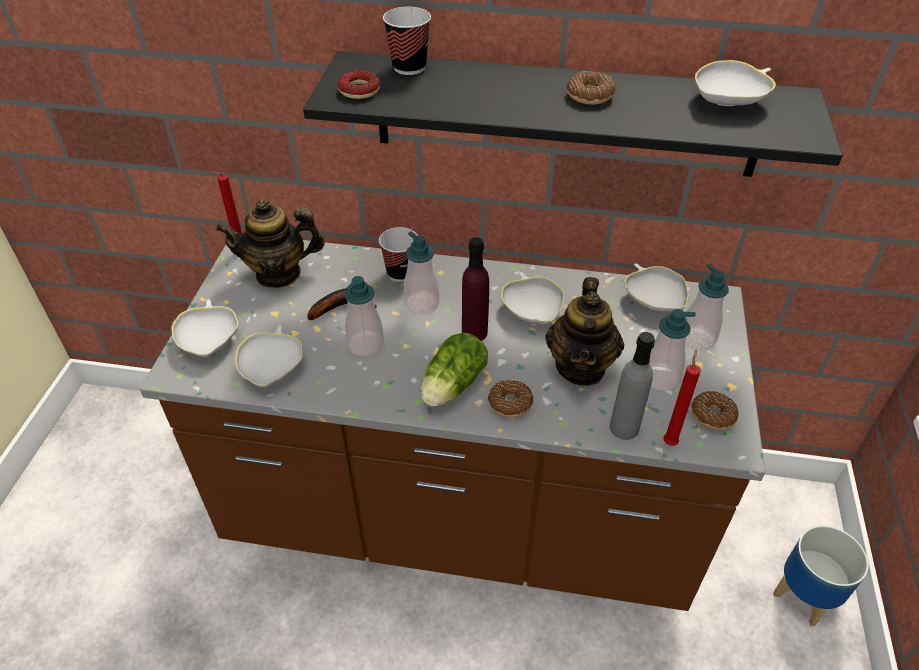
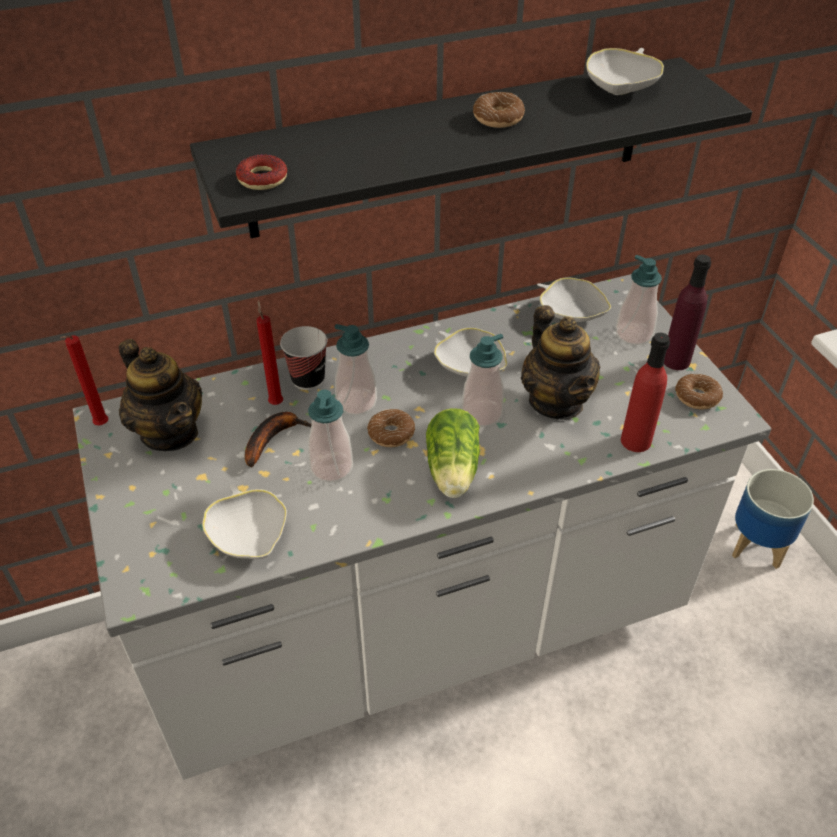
camera: 30 degrees left, 0 degrees up
brown counter [140,240,765,611] -> white counter [73,274,771,780]
white bowl [171,300,238,357] -> none
teapot [216,199,325,288] -> teapot turned 90 degrees counterclockwise [119,339,202,451]
cup [383,7,431,75] -> none
purple bottle [462,237,489,341] -> purple bottle moved to [664,254,711,370]
donut [488,380,534,417] -> donut moved to [367,409,415,447]
grey bottle [610,332,655,440] -> red bottle [621,333,670,452]
soap dispenser [649,309,696,391] -> soap dispenser moved to [462,334,504,427]
red candle [663,350,701,446] -> red candle moved to [257,301,283,405]

